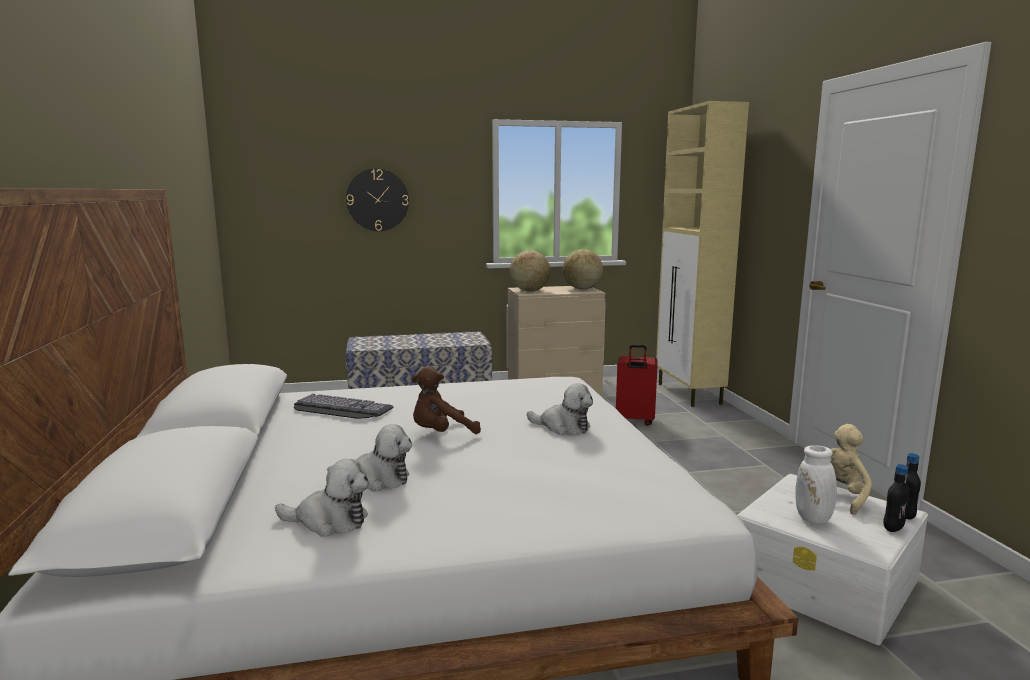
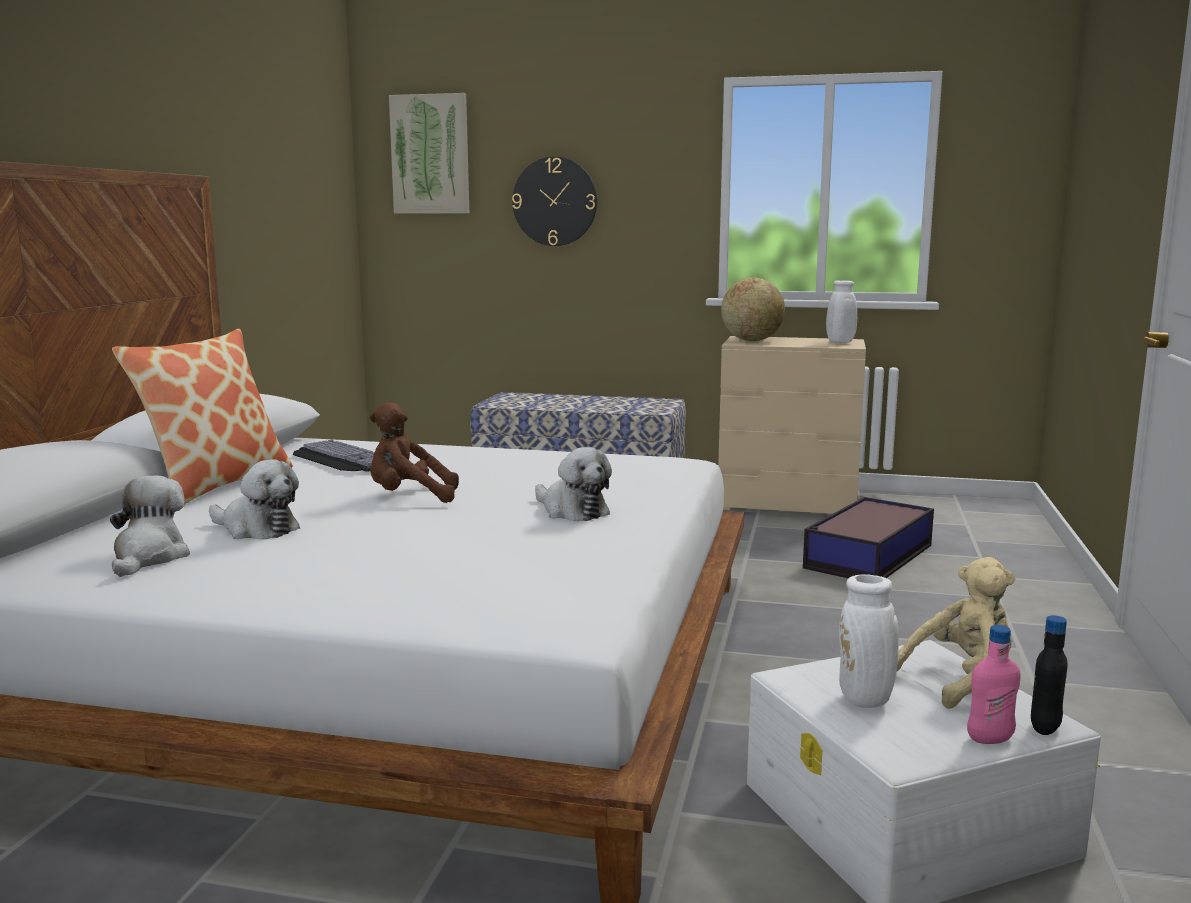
camera: 25 degrees right, 0 degrees up
plush toy [275,459,369,537] -> plush toy turned 120 degrees counterclockwise [110,476,190,577]
globe [563,249,603,289] -> white vase [826,281,857,343]
red suitcase [616,345,658,426] -> storage box [803,497,934,578]
beige cabinet [656,101,749,407] -> none
black bottle [883,464,910,532] -> pink bottle [967,625,1021,744]
none -> pillow [112,329,293,505]
none -> picture [389,93,469,214]

